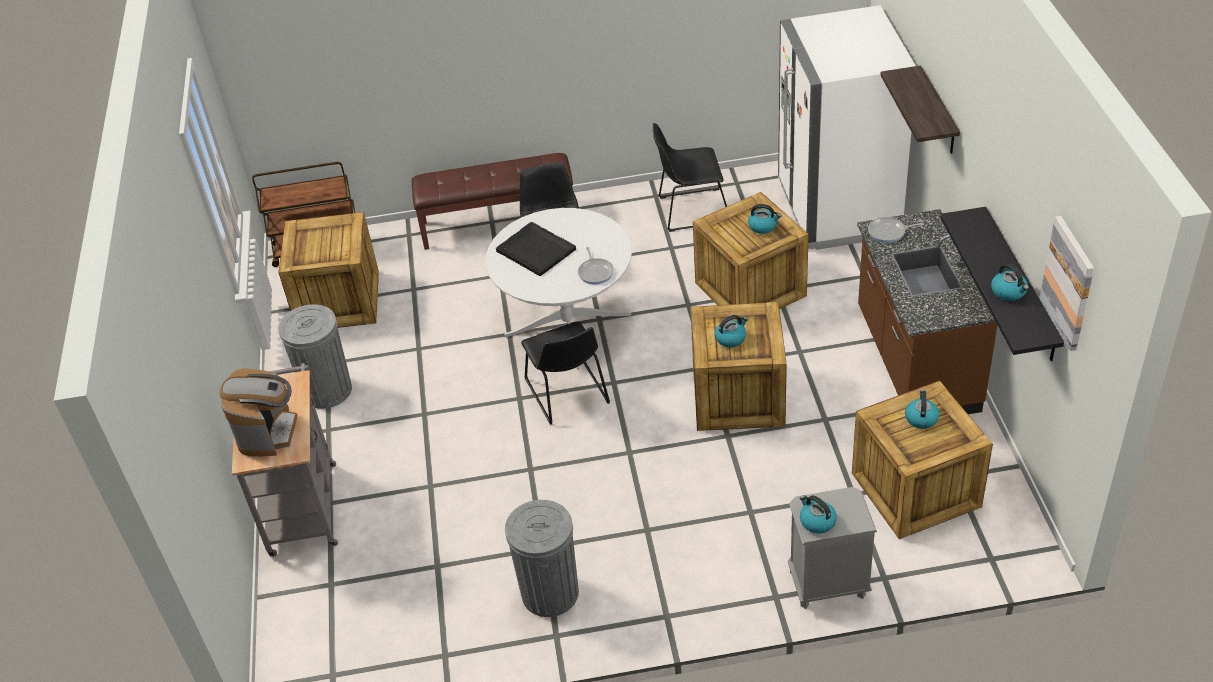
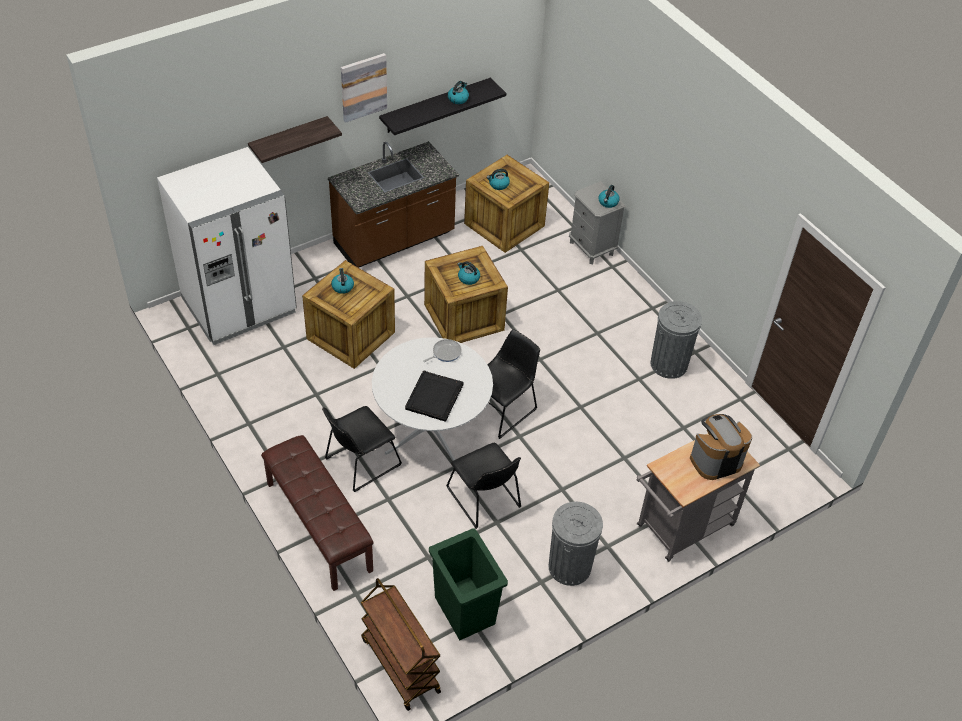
camera: 120 degrees left, 5 degrees up
crate [278,212,379,328] -> green trash can [429,528,508,640]
black chair [653,123,727,232] -> black chair moved to [446,443,521,529]
frying pan [868,217,924,243] -> none
picture [1040,216,1094,351] -> picture moved to [341,53,387,123]

